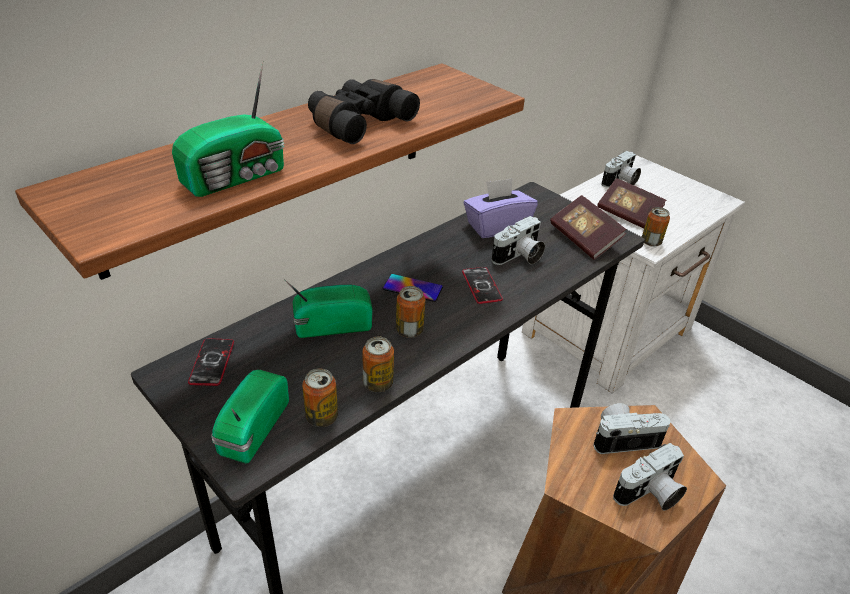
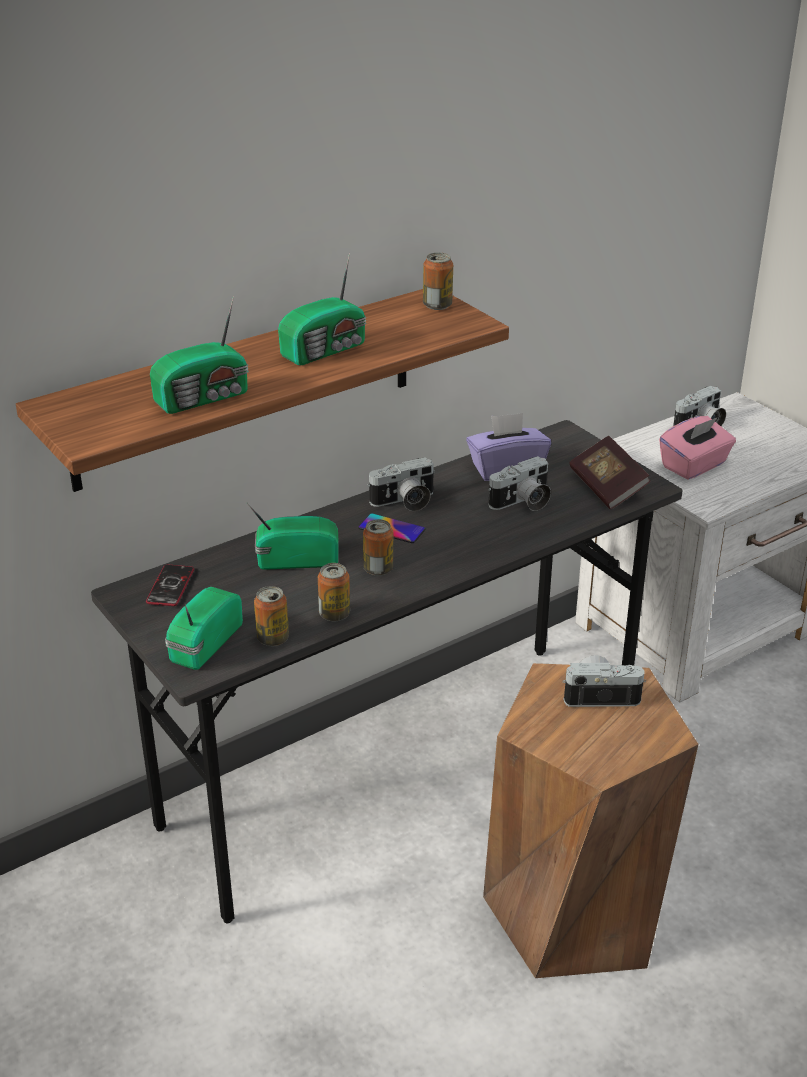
camera: 10 degrees right, 5 degrees down
black binoculars [308,79,420,144] -> radio [278,253,366,365]
phone [462,267,503,304] -> none
book [598,178,666,229] -> pink tissue box [659,416,736,480]
camera [613,443,687,511] -> camera moved to [367,457,435,511]
can [642,207,670,247] -> can moved to [423,253,453,310]

